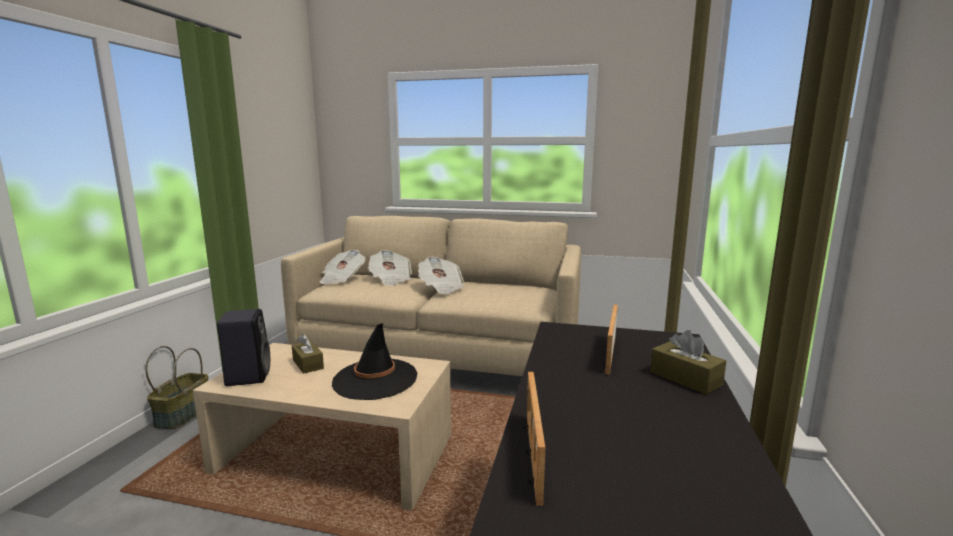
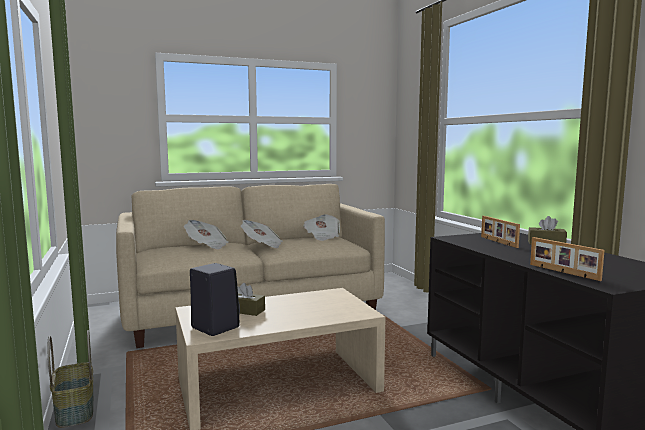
camera: 35 degrees left, 5 degrees down
newspaper [320,250,366,284] -> newspaper moved to [303,214,340,241]
black hat [332,323,417,400] -> none

